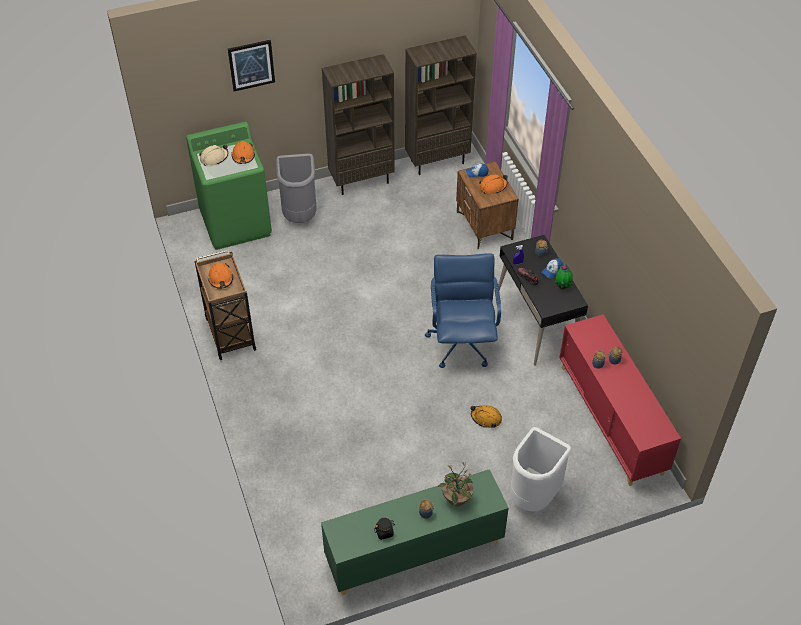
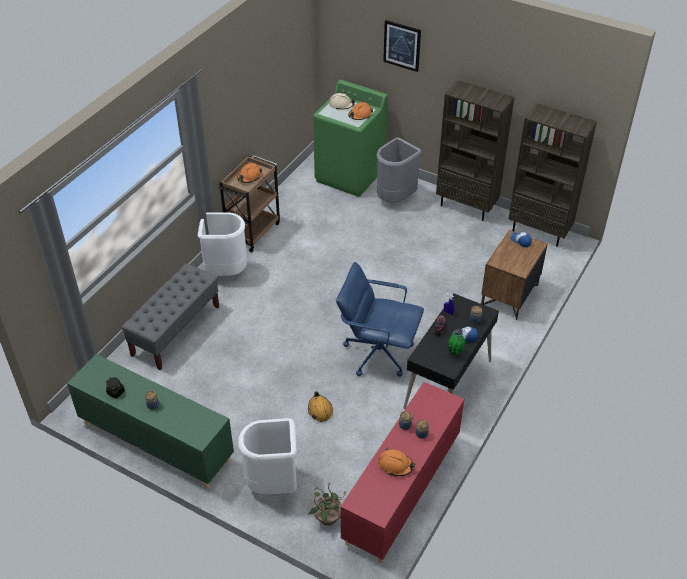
camera: 50 degrees right, 5 degrees down
blue office chair [425,254,501,368] -> blue office chair turned 120 degrees counterclockwise [336,262,424,377]
potted plant [438,462,473,506] -> potted plant moved to [308,483,347,526]
orange hard hat [480,174,508,194] -> orange hard hat moved to [378,448,415,476]
none -> grey bench [121,264,219,370]
none -> white trash can [198,212,247,276]

